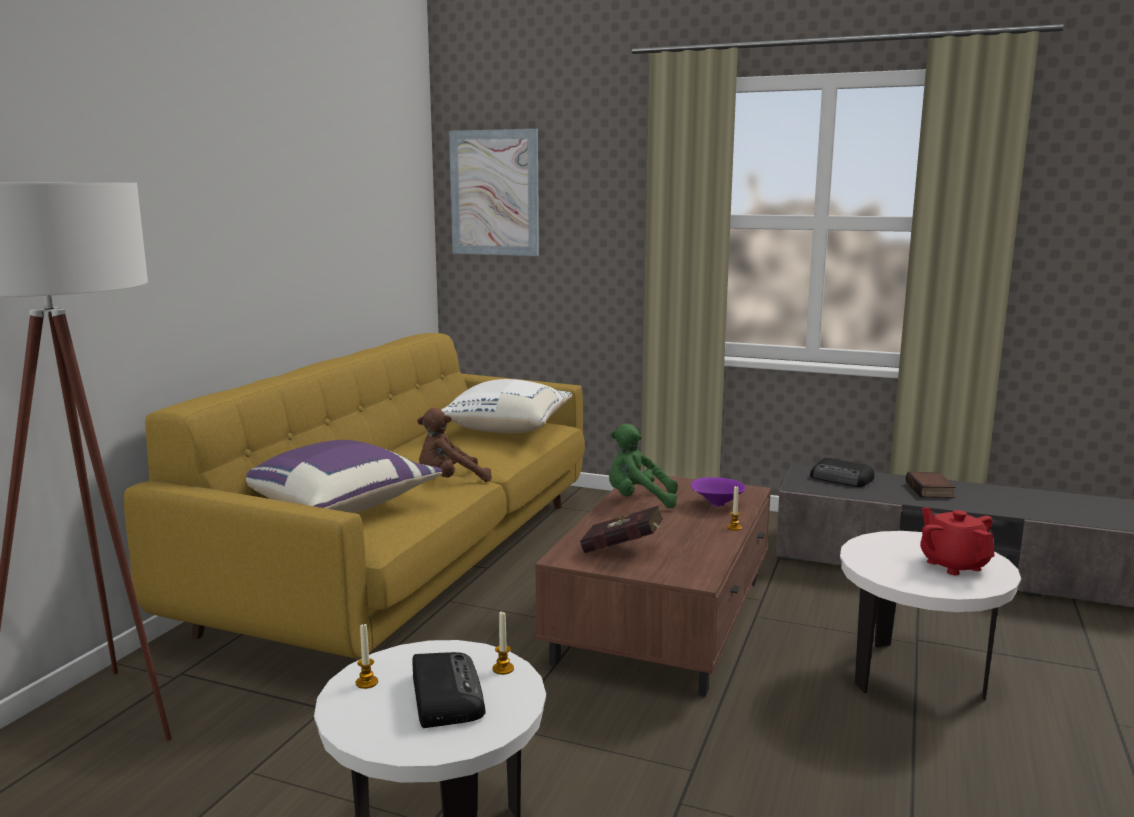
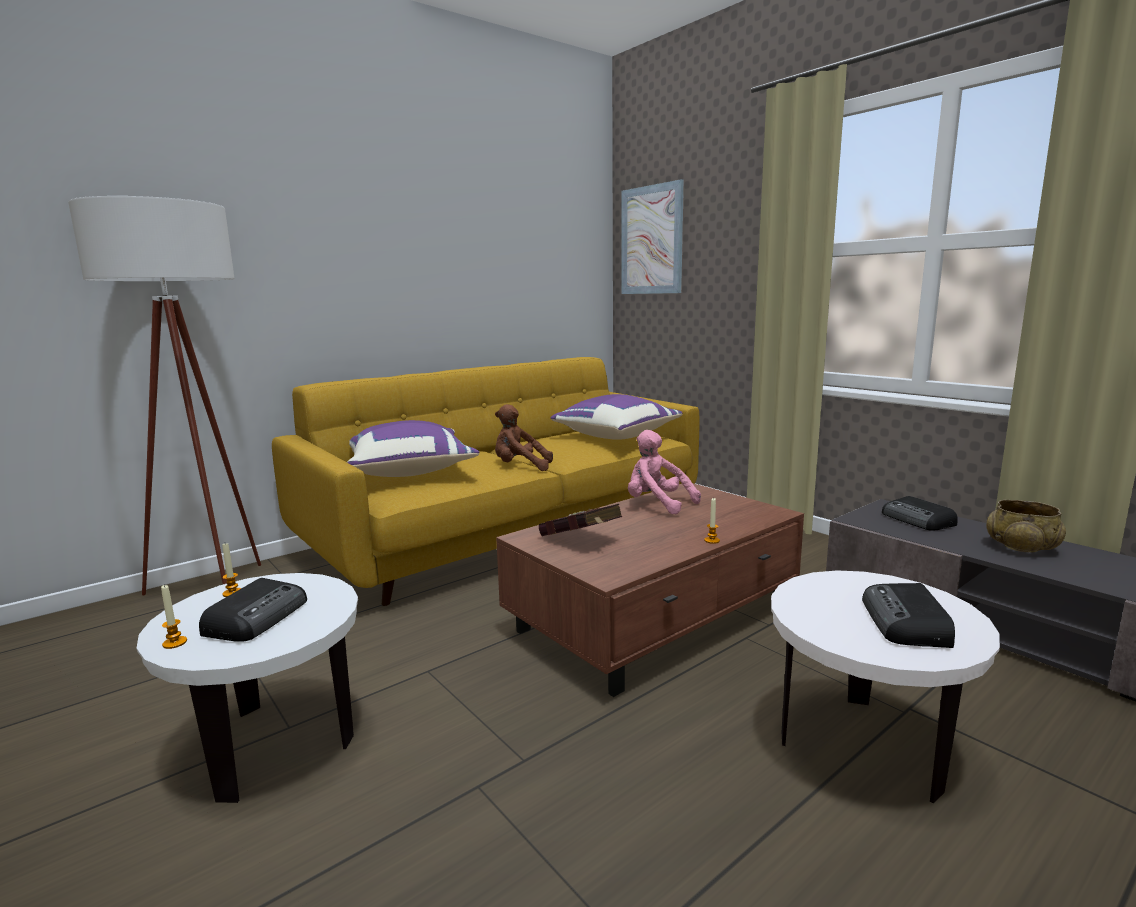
camera: 30 degrees right, 0 degrees up
white pillow [441,379,572,433] -> purple pillow [551,394,683,440]
candle [493,611,514,675] -> candle moved to [161,584,187,649]
green plush toy [609,424,678,508] -> pink plush toy [628,430,701,514]
purple bowl [691,477,746,507] -> none
book [906,472,956,498] -> beige bowl [986,500,1066,552]
red teapot [920,507,994,575] -> radio [862,583,955,648]

